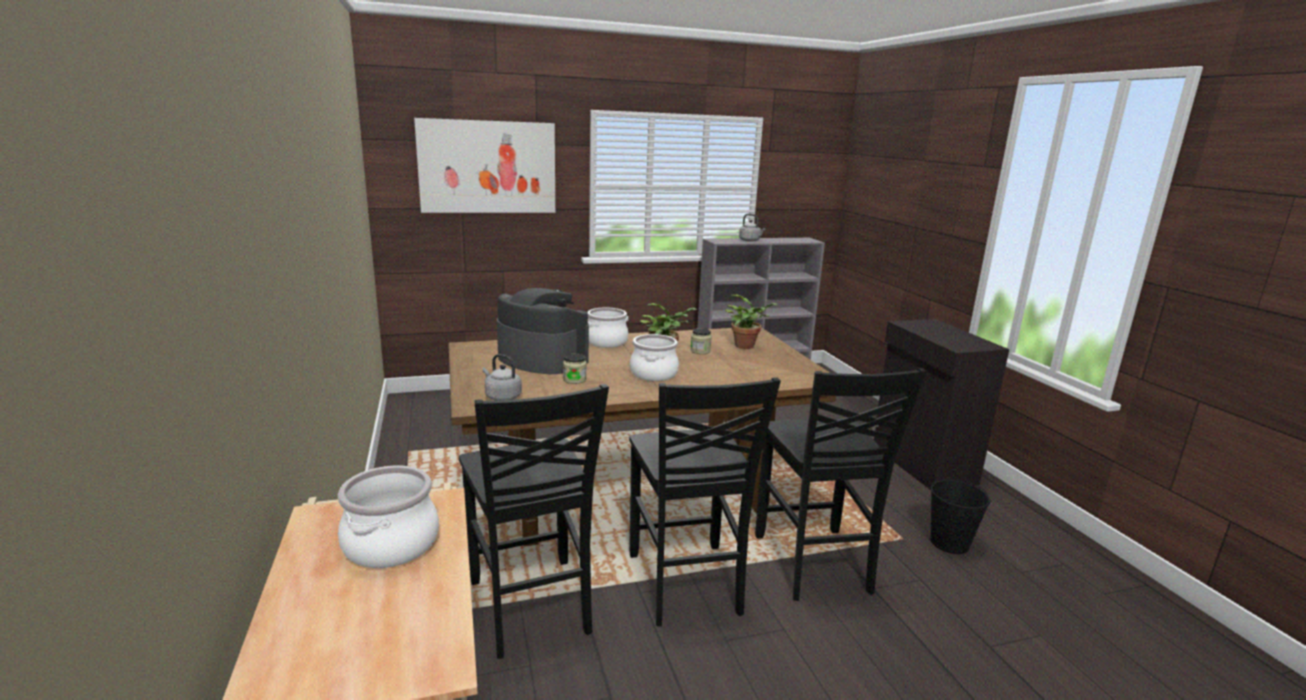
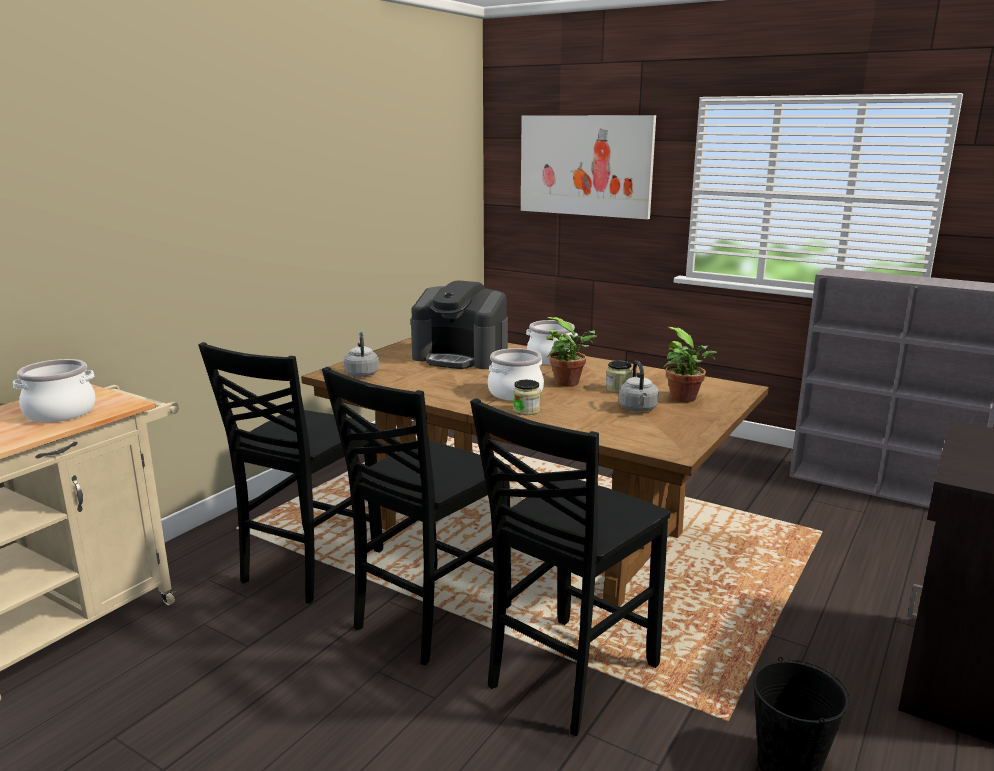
camera: 50 degrees right, 0 degrees up
coffee machine [497,288,589,374] -> coffee machine turned 120 degrees clockwise [411,280,508,369]
jar [563,353,587,384] -> jar moved to [513,380,540,415]
grey kettle [739,214,765,242] -> grey kettle moved to [619,361,659,412]

